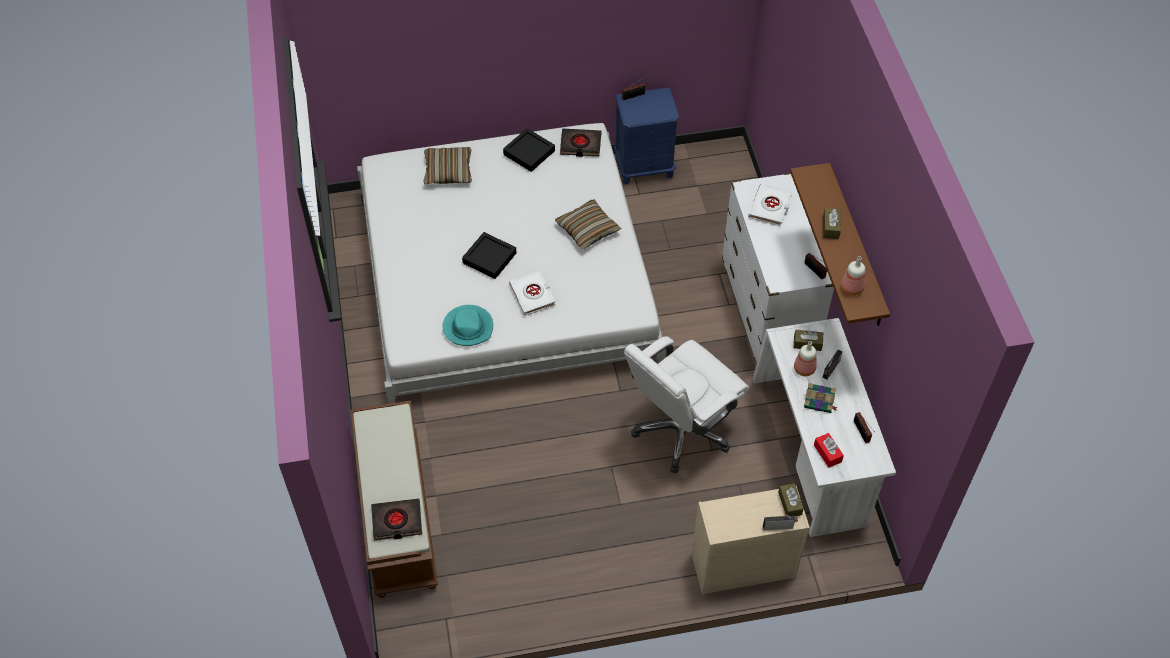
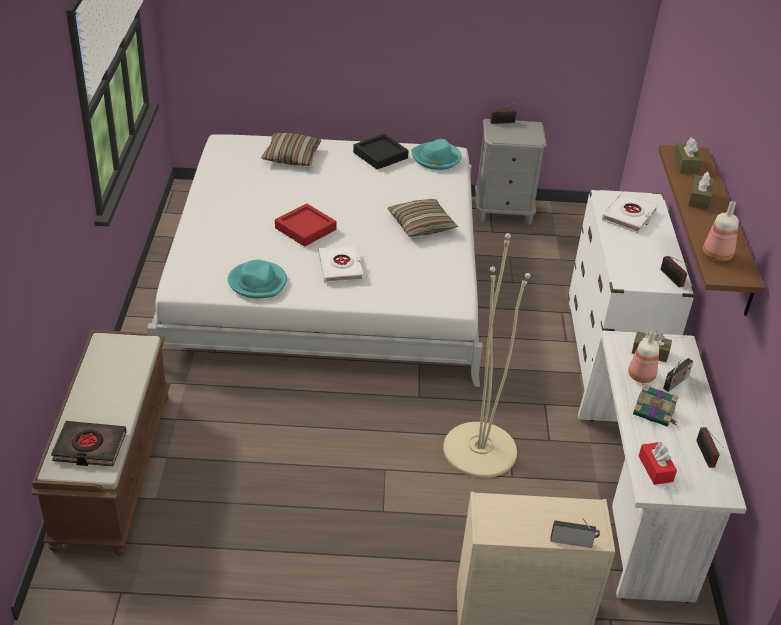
camera: 10 degrees right, 15 degrees down
black tray [462,232,516,279] -> red tray [275,203,337,247]
black book [560,129,601,157] -> turquoise hat [411,139,462,170]
blue nightstand [614,87,679,185] -> grey nightstand [475,119,547,225]
white office chair [624,336,749,473] -> beige floor lamp [443,233,531,478]
brown tissue box [778,483,804,517] -> brown tissue box moved to [673,138,702,174]

